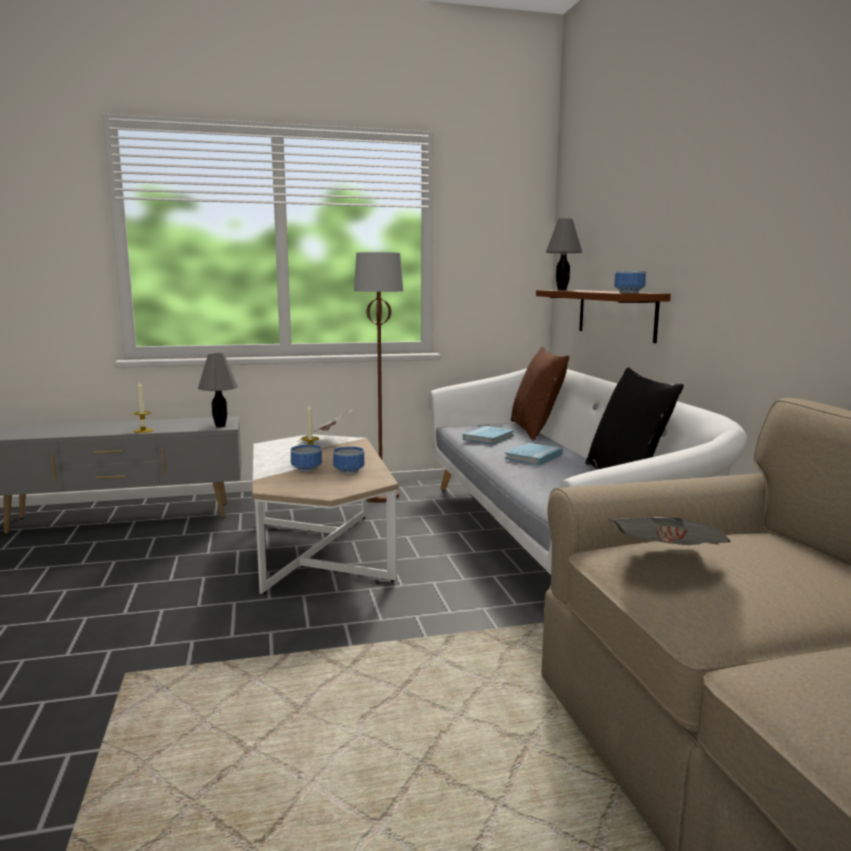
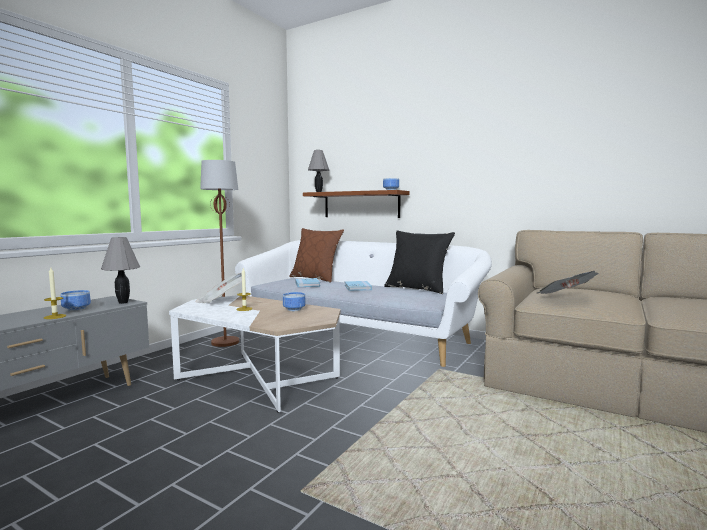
camera: 45 degrees left, 5 degrees down
bowl [291,445,322,472] -> bowl moved to [61,290,91,311]

